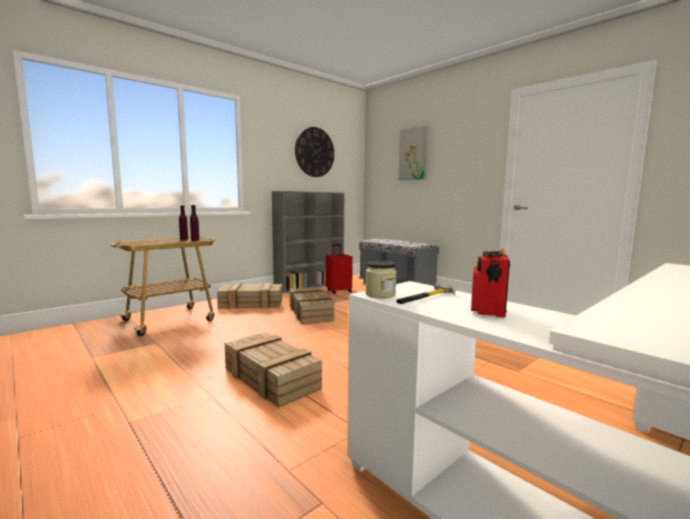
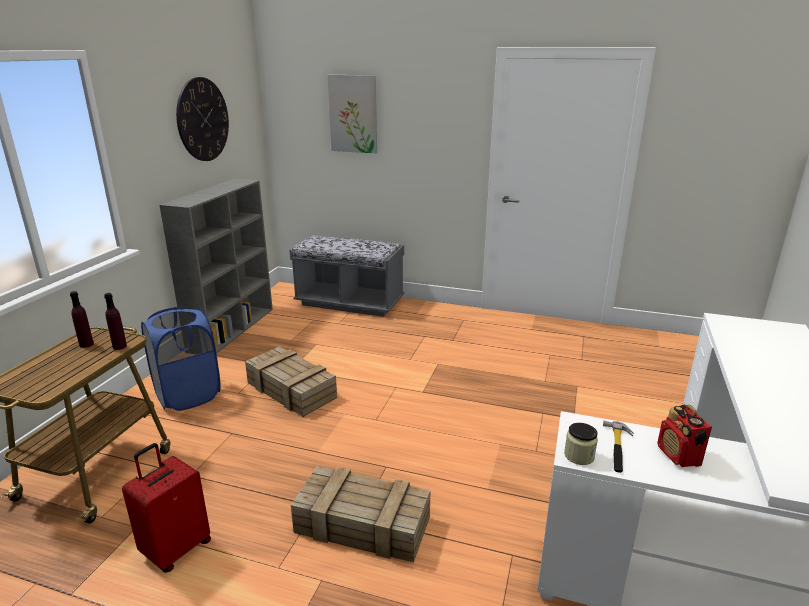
camera: 30 degrees left, 15 degrees up
crate [217,283,282,309] -> blue laundry basket [141,307,220,411]
red suitcase [326,244,353,294] -> red suitcase moved to [122,443,211,573]

